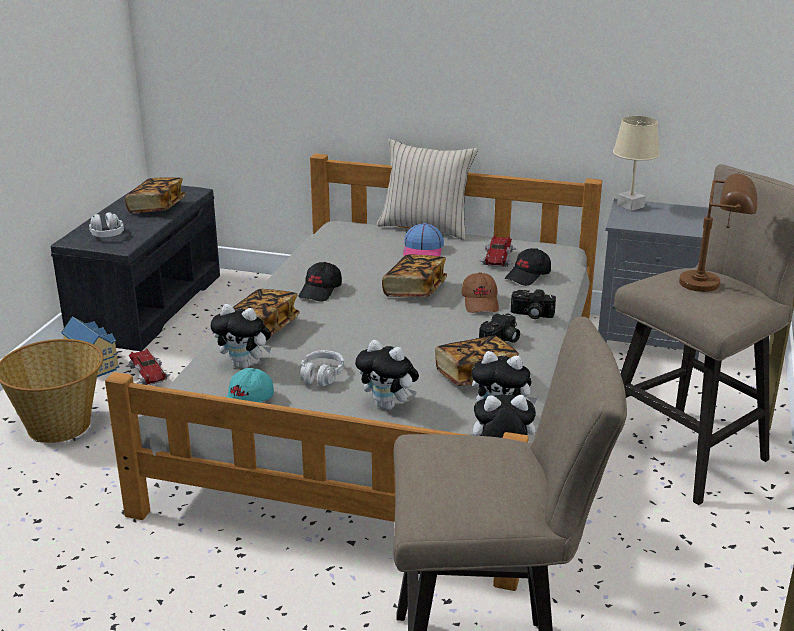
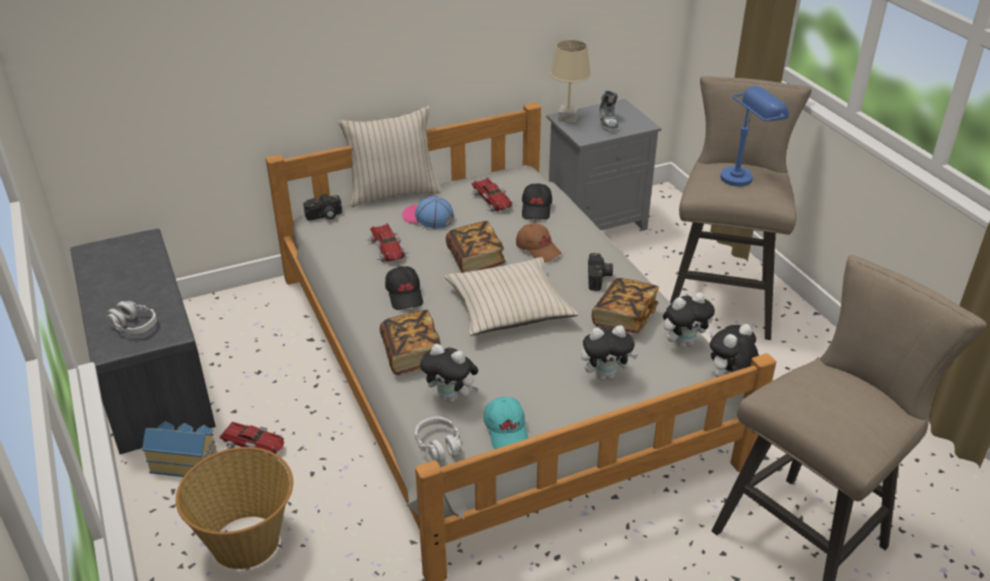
camera: 40 degrees left, 10 degrees up
book [125,177,185,213] -> none
plush toy [210,304,271,369] -> plush toy turned 45 degrees clockwise [420,344,479,403]
grey headphones [300,350,344,386] -> grey headphones moved to [415,416,462,463]
cap [403,223,444,256] -> cap turned 150 degrees clockwise [402,196,454,229]
camera [511,289,556,319] -> camera moved to [303,194,342,221]
brown table lamp [679,173,757,292] -> blue table lamp [720,86,789,186]
none -> toy car [367,223,410,263]
none -> beige pillow [444,257,578,336]
none -> shoe [599,91,618,132]

